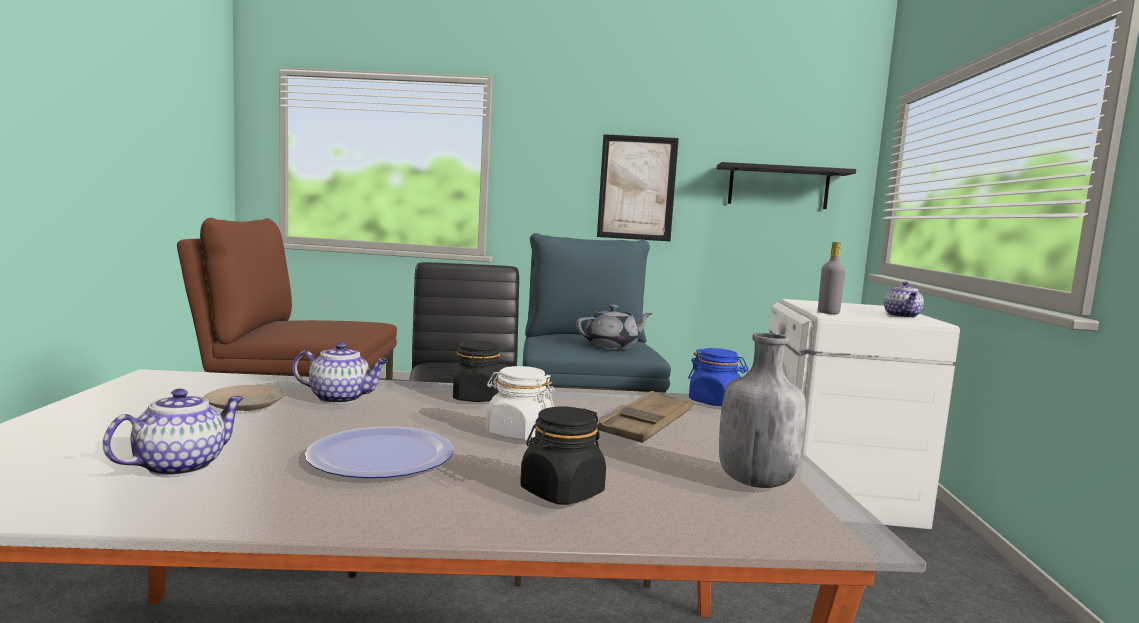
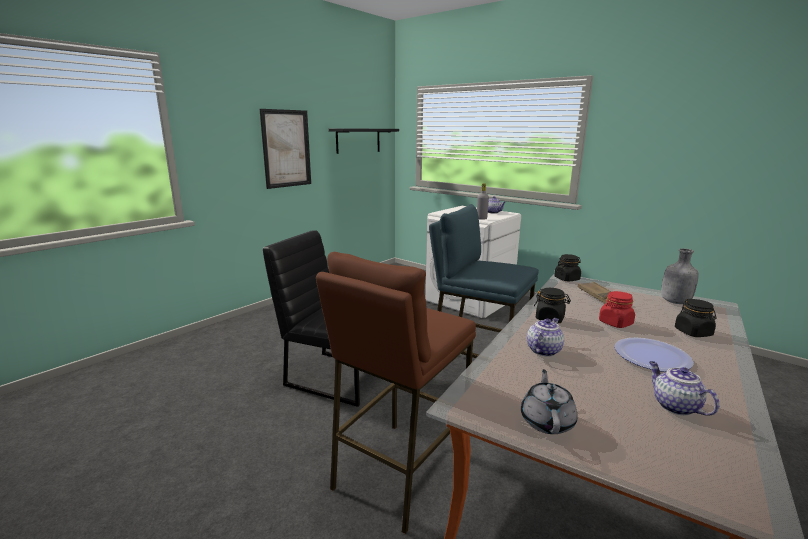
camera: 55 degrees left, 10 degrees up
beige plate [203,385,286,411] -> none
white jar [486,366,554,441] -> red jar [599,291,635,328]
grey teapot [576,305,652,349] -> grey teapot moved to [521,369,578,434]
blue jar [688,348,748,406] -> black jar [554,254,581,281]

